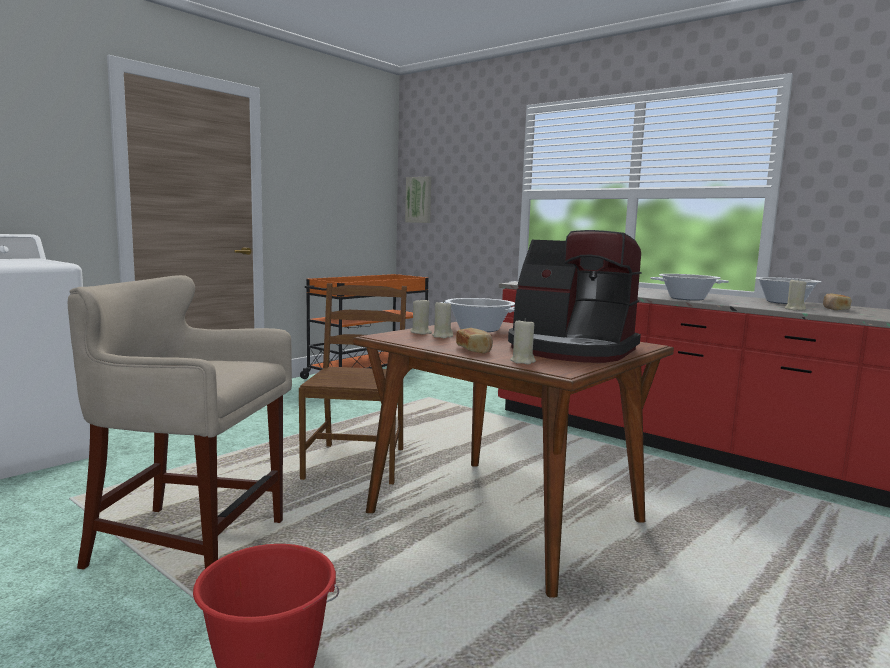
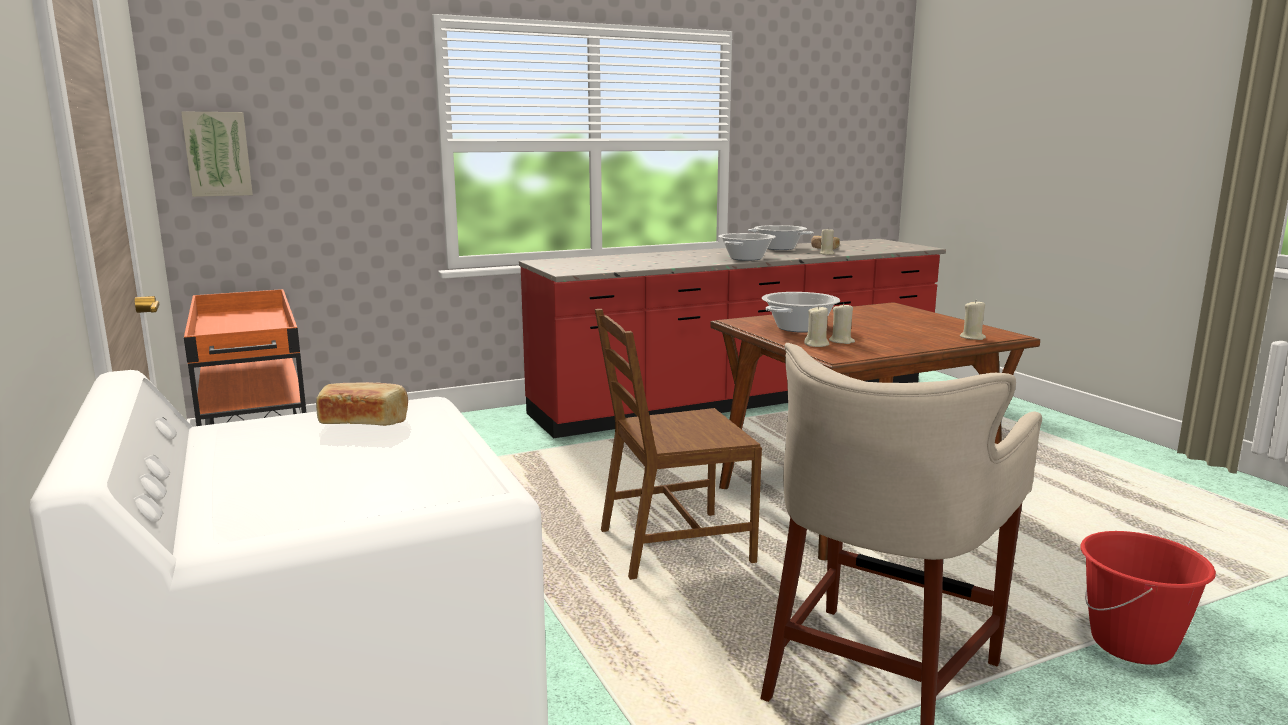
camera: 65 degrees left, 5 degrees up
brown chair [299,283,407,484] -> brown chair turned 45 degrees counterclockwise [595,309,762,580]
bread [456,328,493,354] -> bread moved to [316,382,408,426]
coffee machine [508,230,642,363] -> none

